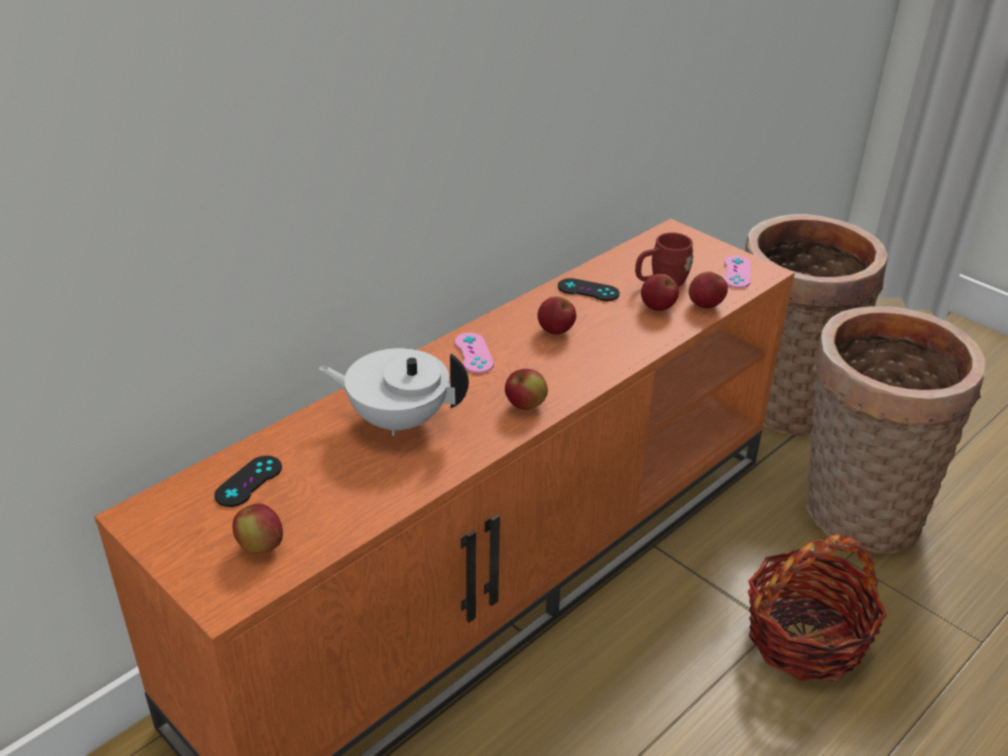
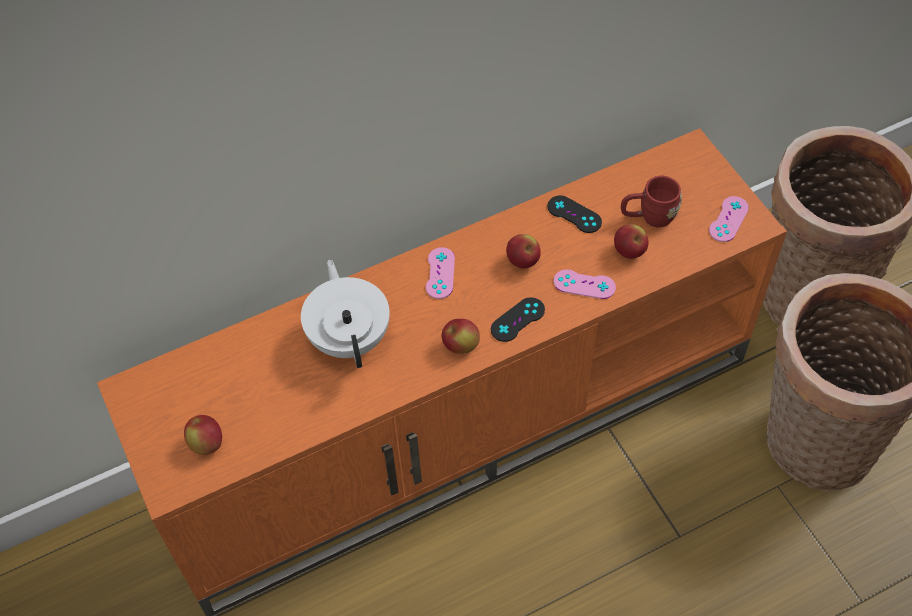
camera: 20 degrees right, 20 degrees up
black game controller [214,456,282,507] -> black game controller moved to [491,297,545,342]
white teapot [319,348,469,436] -> white teapot turned 45 degrees clockwise [301,259,390,368]
apple [689,271,728,308] -> none
basket [748,534,887,681] -> none
none -> pink game controller [554,269,616,299]

